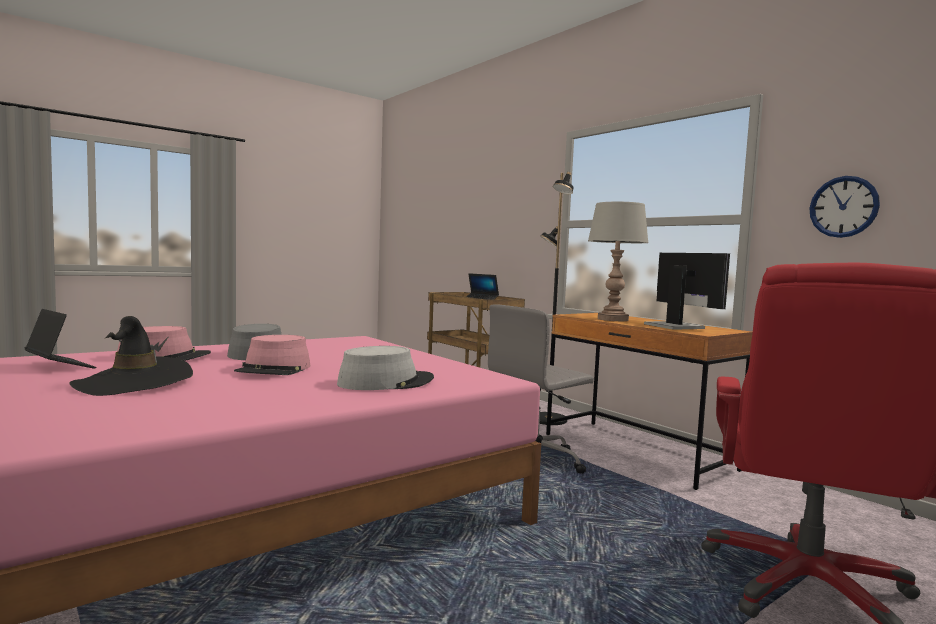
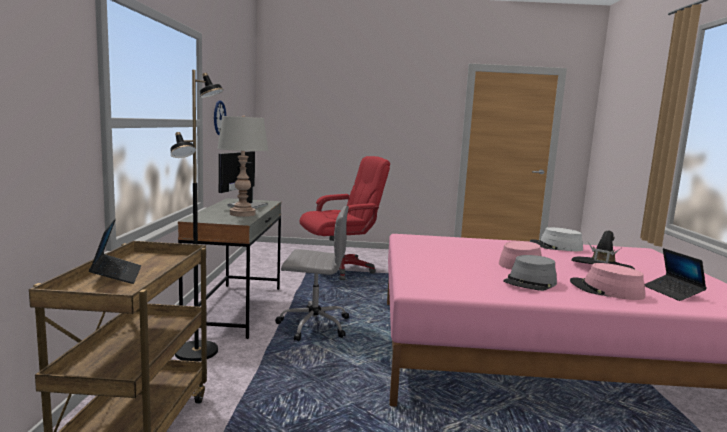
camera: 140 degrees left, 5 degrees up
grey hat [337,346,434,390] -> grey hat moved to [530,227,583,251]
brown desk [546,313,753,490] -> grey desk [178,198,281,339]

